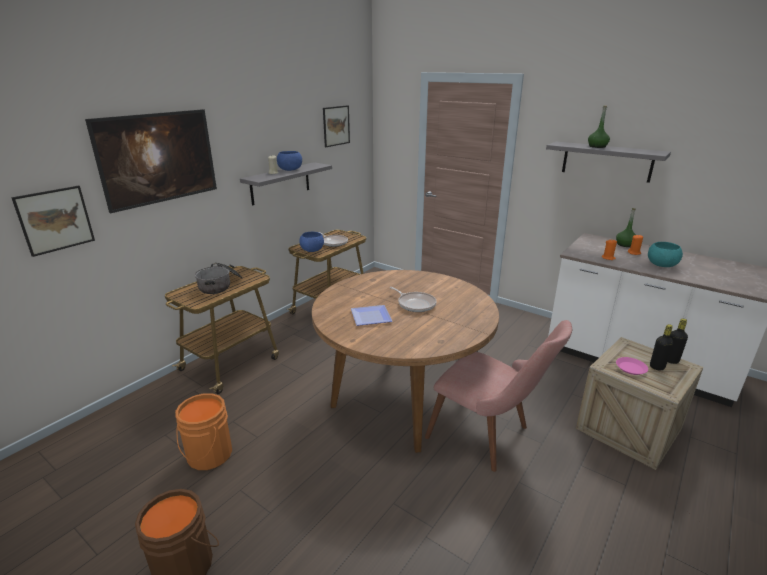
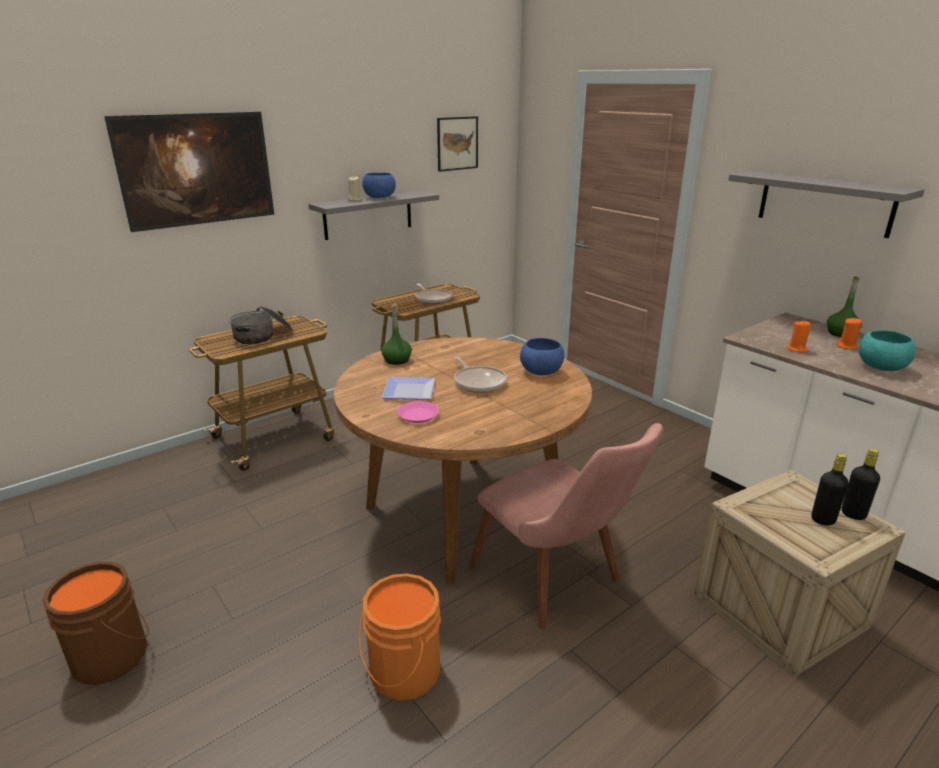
camera: 15 degrees right, 0 degrees up
picture [11,186,95,257] -> none
orange bucket [175,393,232,470] -> orange bucket moved to [359,573,441,701]
blue bowl [299,232,324,252] -> blue bowl moved to [520,338,564,375]
green bottle [588,105,610,148] -> green bottle moved to [381,304,412,365]
pink plate [616,357,648,375] -> pink plate moved to [397,401,439,423]

